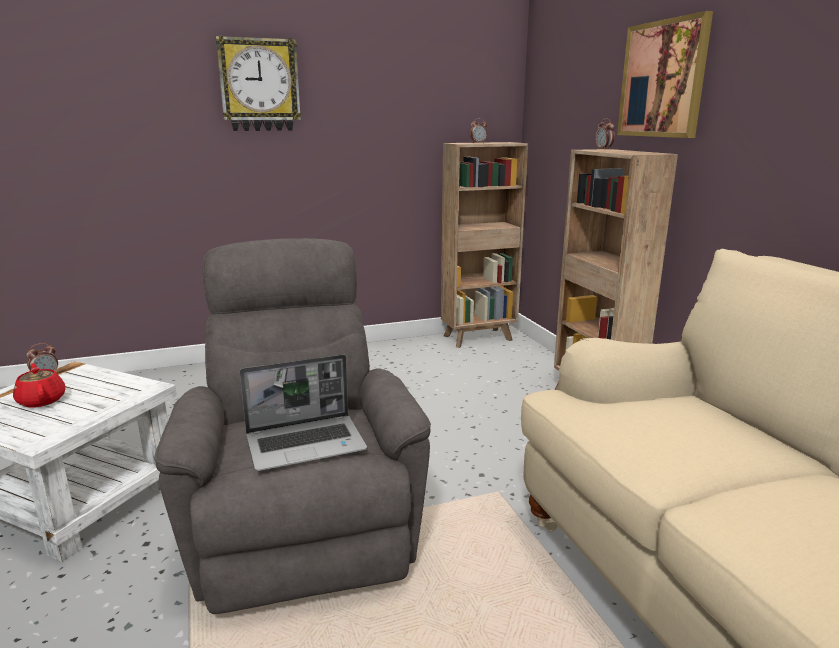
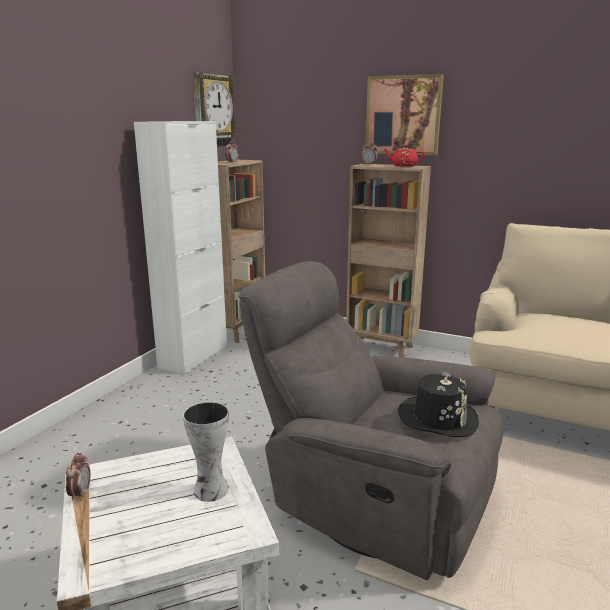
camera: 45 degrees left, 0 degrees up
red teapot [13,363,66,408] -> red teapot moved to [383,145,425,167]
wall clock [216,36,301,131] -> wall clock moved to [193,72,237,146]
laptop [240,354,367,471] -> black hat [398,372,479,437]
none -> white cabinet [134,121,227,375]
none -> vase [183,401,229,502]

